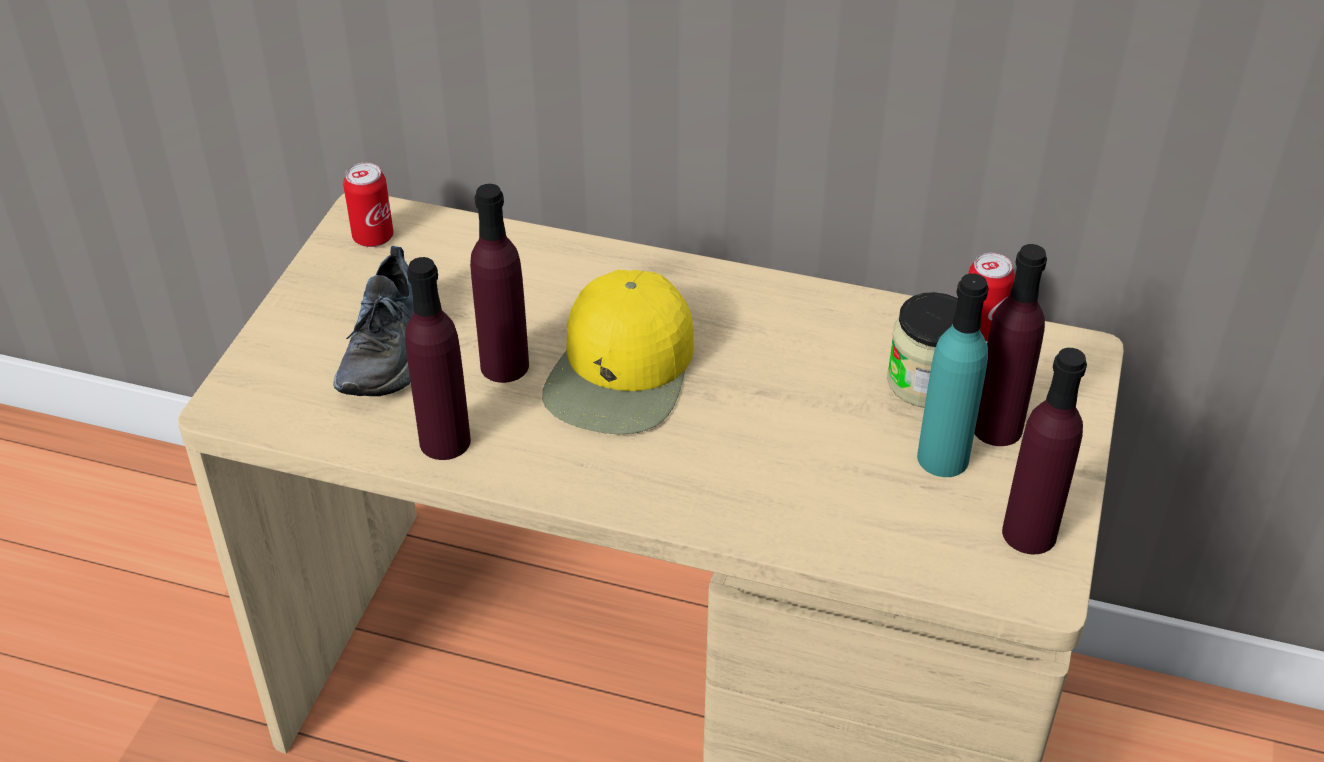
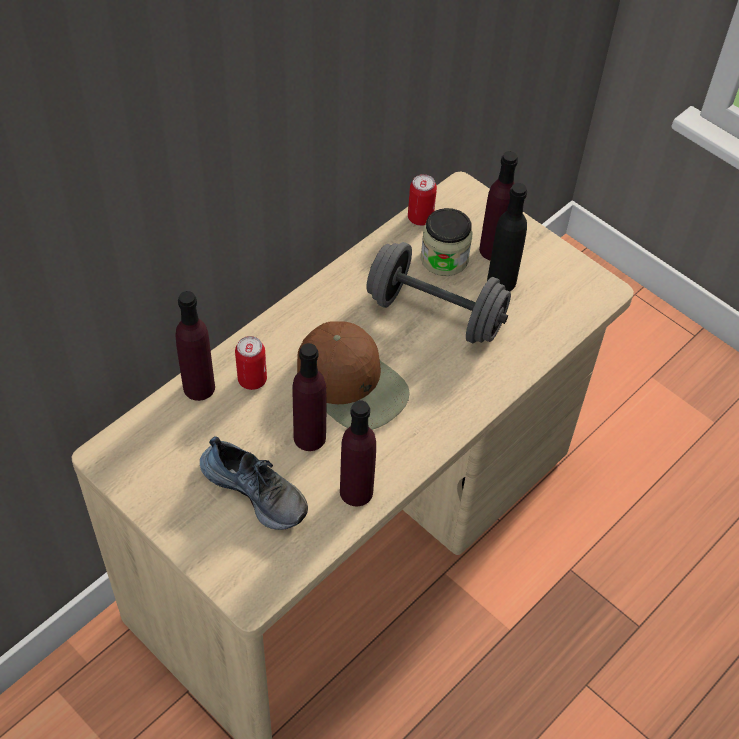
camera: 65 degrees left, 10 degrees up
can [343,163,394,247] -> can moved to [235,336,267,390]
yellow cap [542,270,694,434] -> brown cap [297,321,410,430]
turquoise bottle [917,273,989,477] -> black bottle [487,183,527,292]
purple bottle [1002,348,1087,554] -> purple bottle moved to [175,291,215,401]
none -> grey dumbbell [367,242,511,343]

